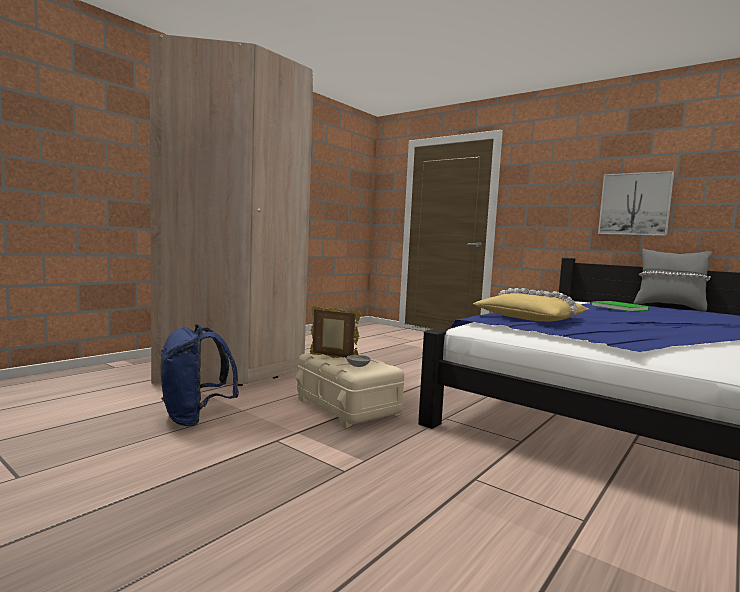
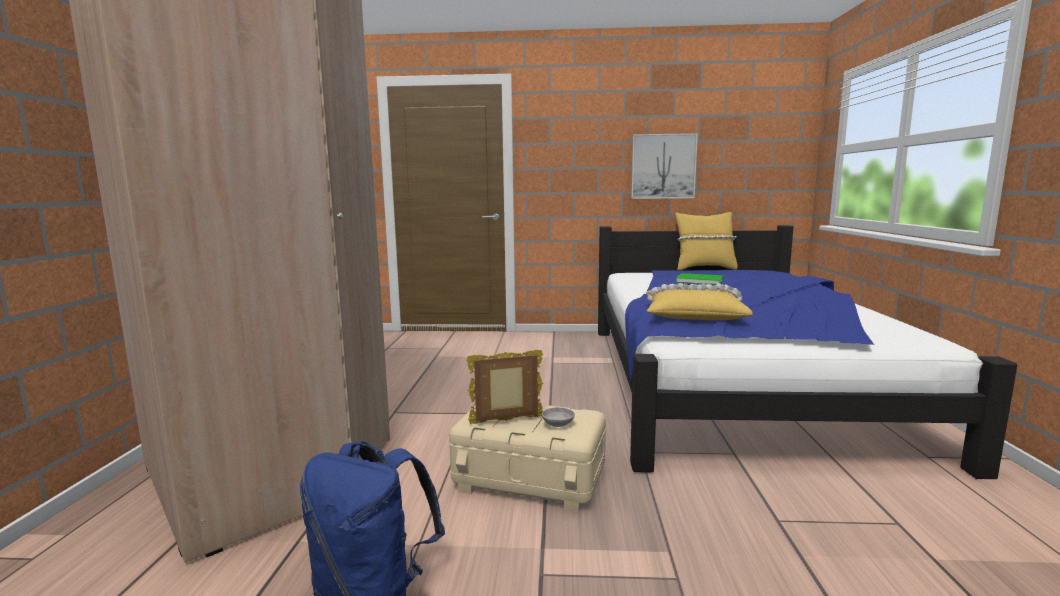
camera: 35 degrees left, 5 degrees up
grey pillow [634,249,712,312] -> yellow pillow [675,212,738,270]

